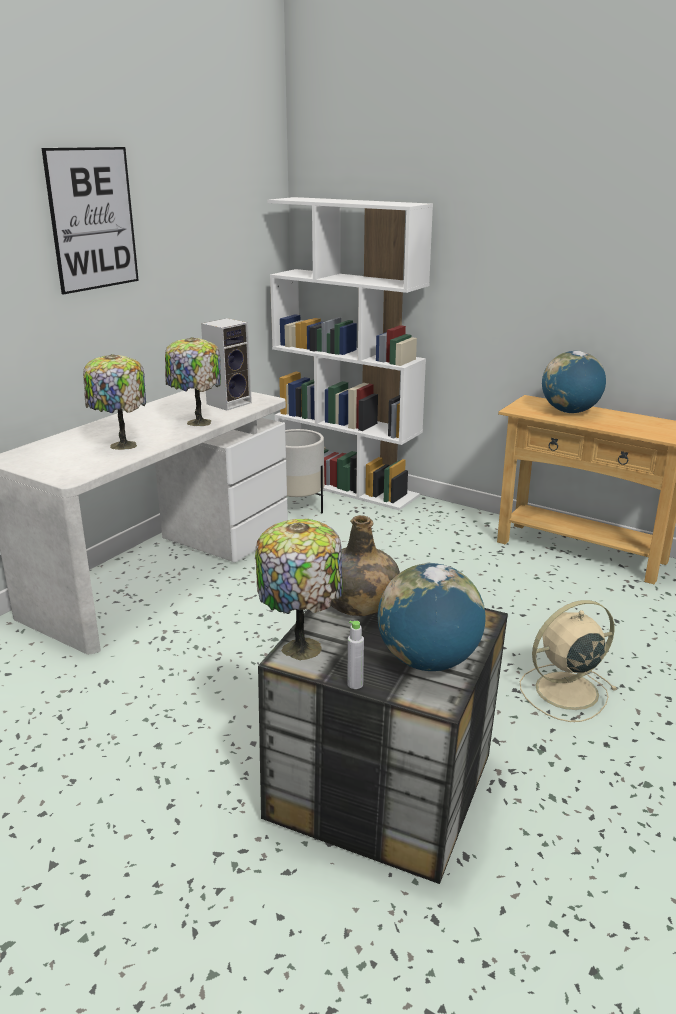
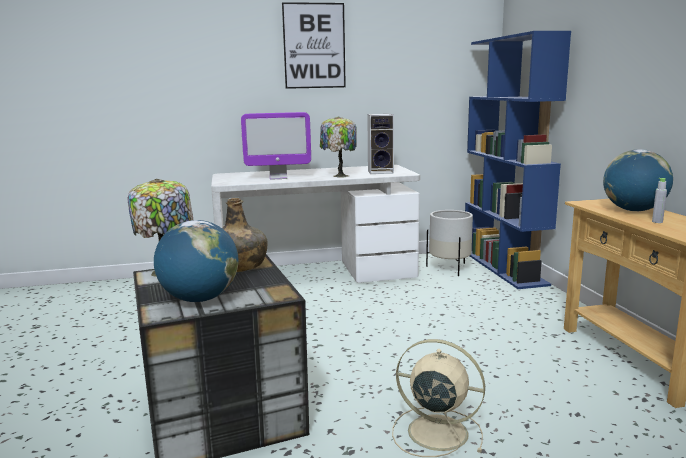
camera: 45 degrees right, 10 degrees down
table lamp [83,354,146,450] -> monitor [241,112,311,180]
white bookcase [267,197,433,511] -> blue bookcase [465,31,571,289]
grey bottle [348,621,364,689] -> grey bottle moved to [652,178,667,223]

